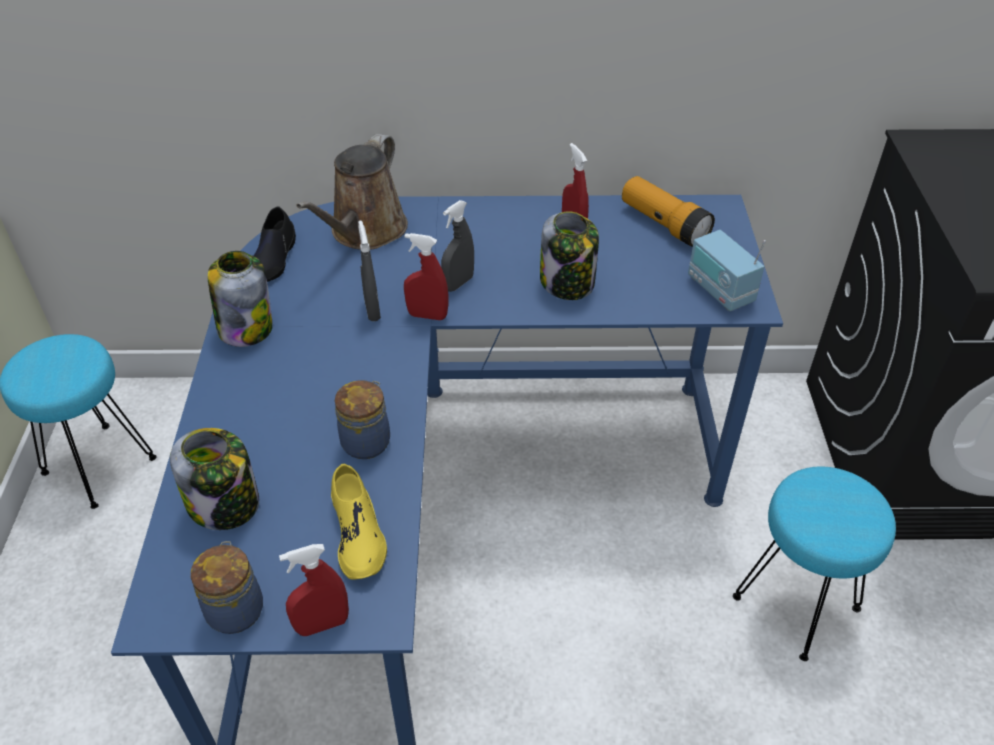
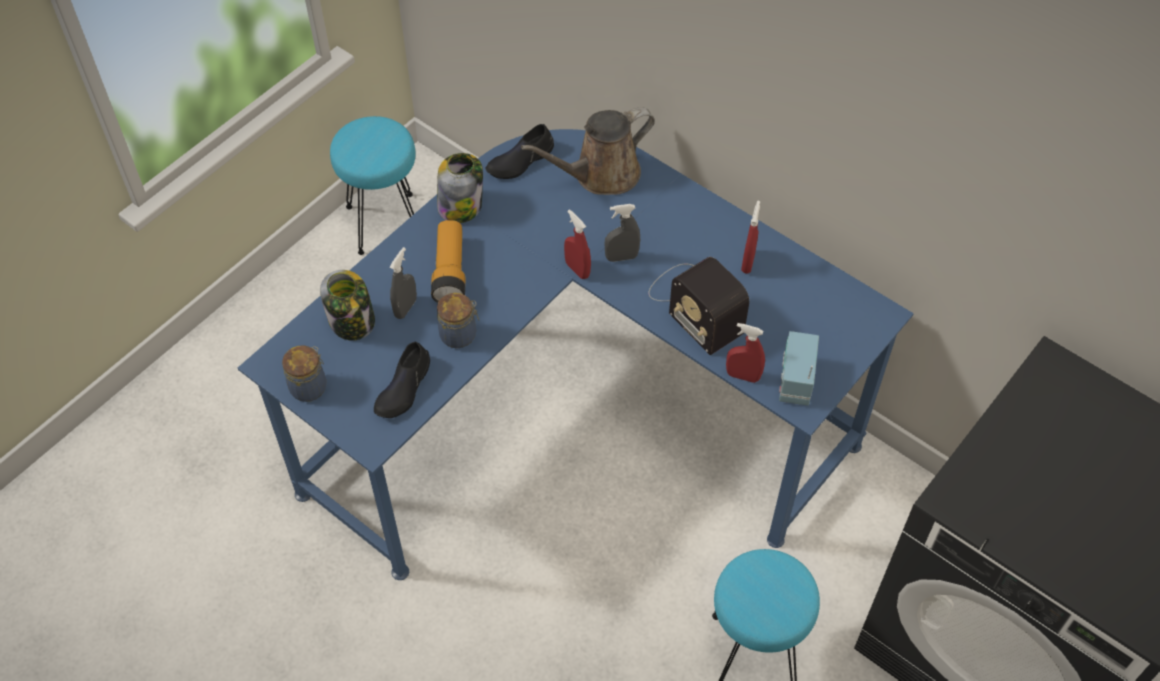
camera: 40 degrees right, 10 degrees up
red spray bottle [279,544,349,636] -> red spray bottle moved to [726,323,765,383]
yellow shoe [331,464,387,580] -> black shoe [374,342,430,418]
grey spray bottle [358,221,381,321] -> grey spray bottle moved to [389,247,417,319]
jar [540,211,599,300] -> radio [648,257,749,355]
flashlight [622,176,715,247] -> flashlight moved to [431,220,465,303]

